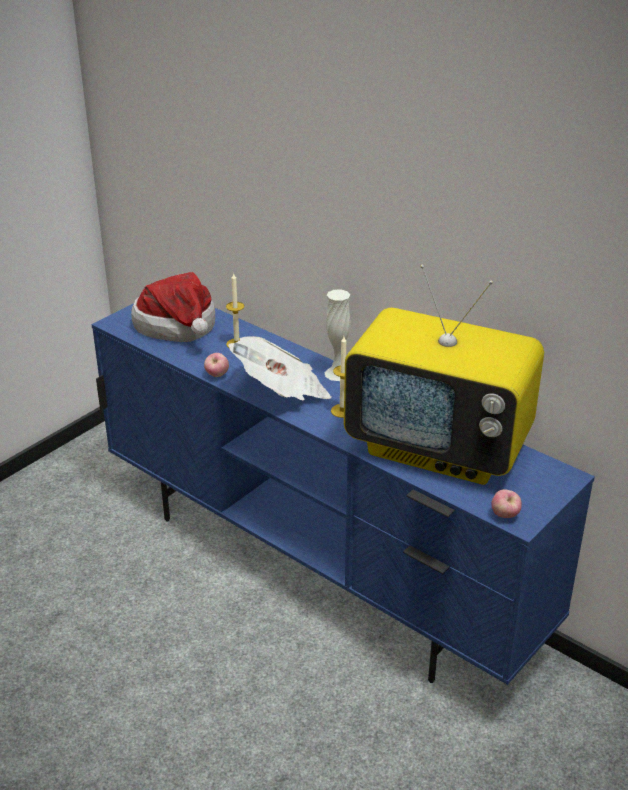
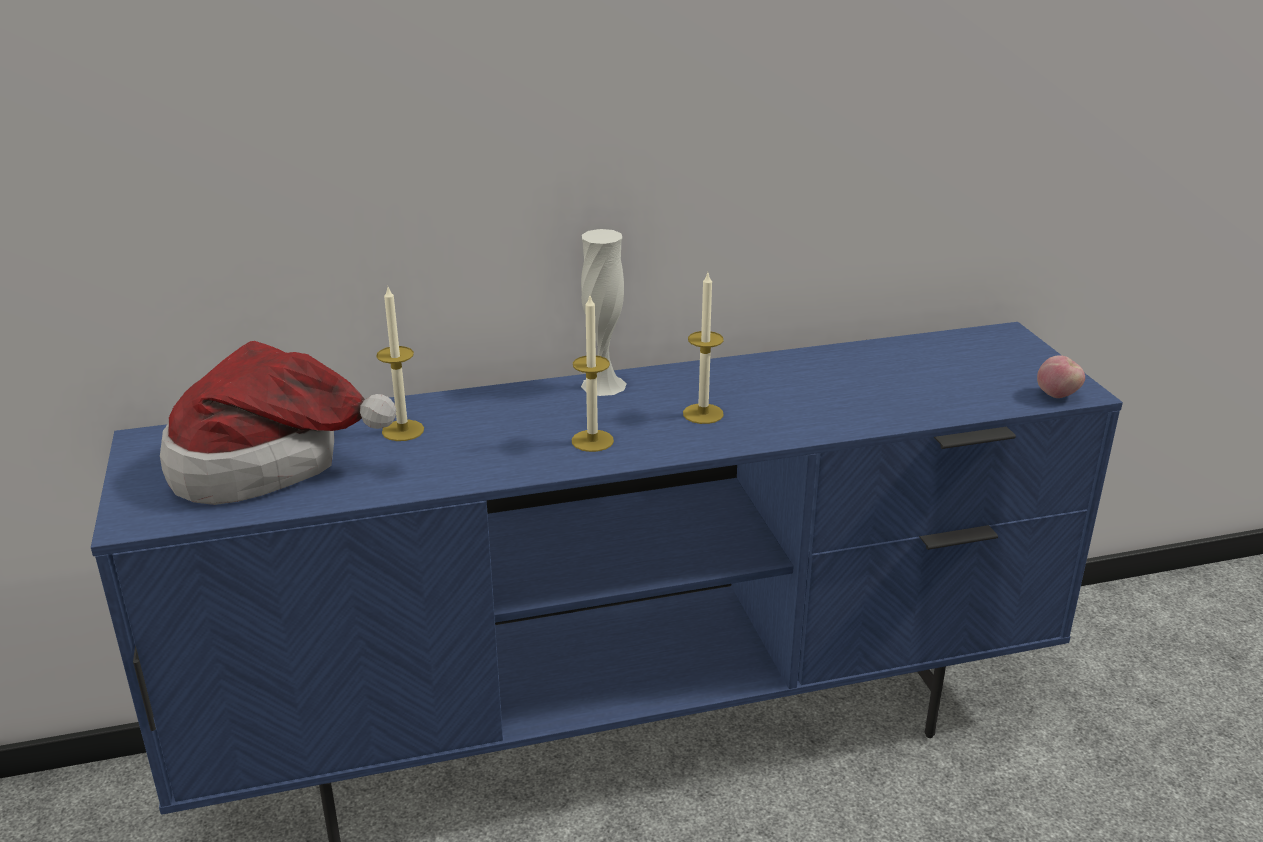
camera: 55 degrees left, 5 degrees down
apple [204,353,229,377] -> none
newspaper [228,336,332,401] -> candle [572,296,614,452]
television [344,265,544,485] -> none

